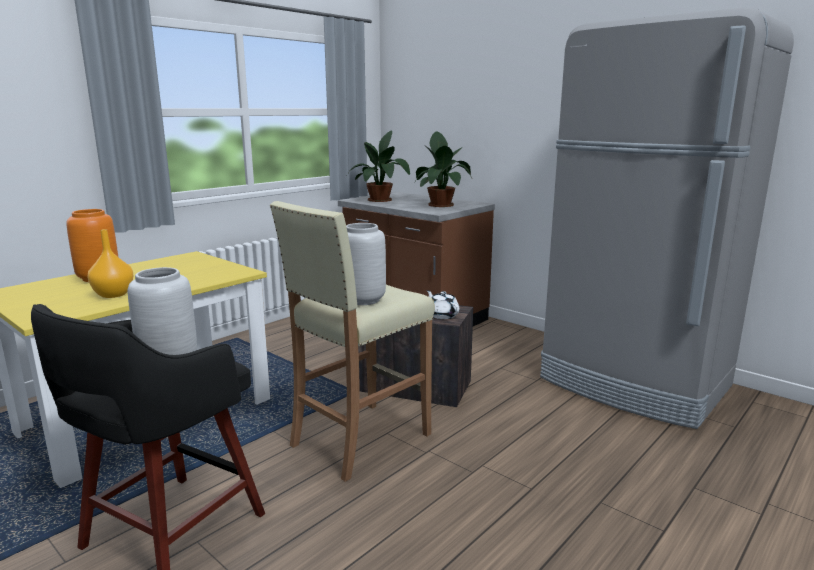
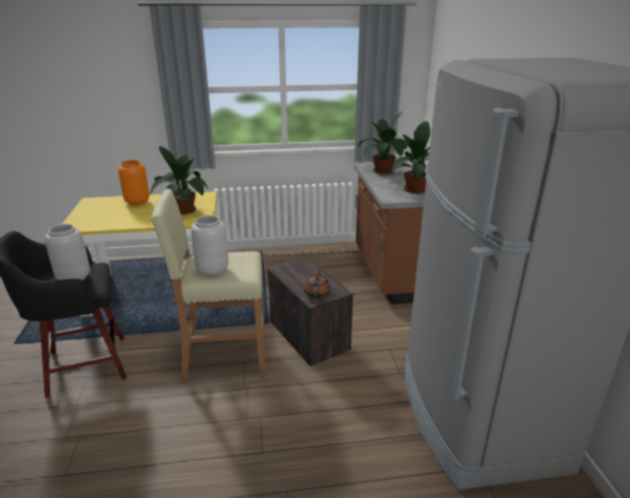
camera: 40 degrees right, 10 degrees up
orange vase [88,229,133,298] -> none
white teapot [427,290,459,319] -> brown teapot [304,269,330,299]
none -> potted plant [150,146,208,214]

